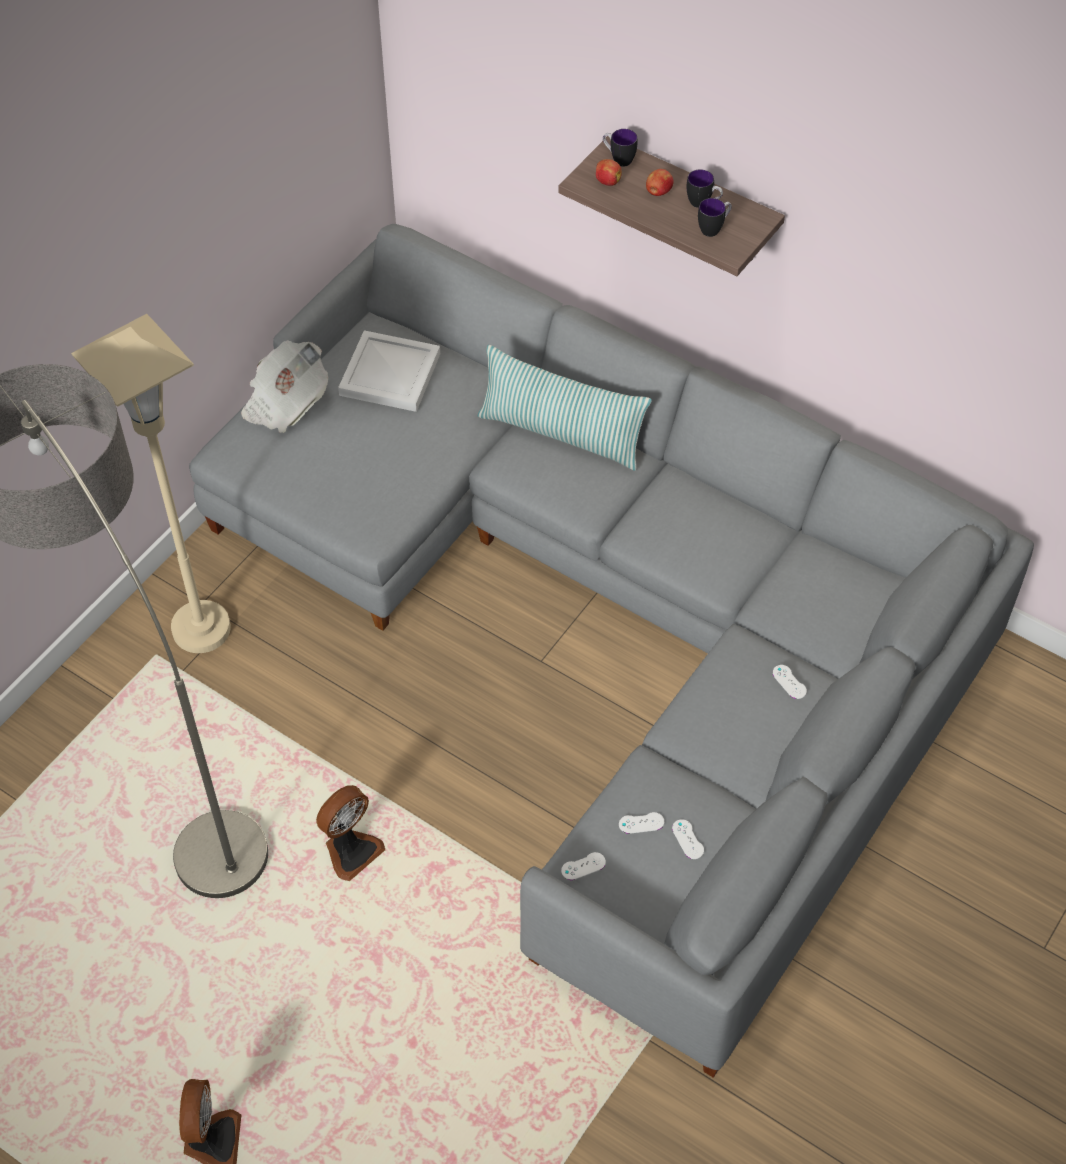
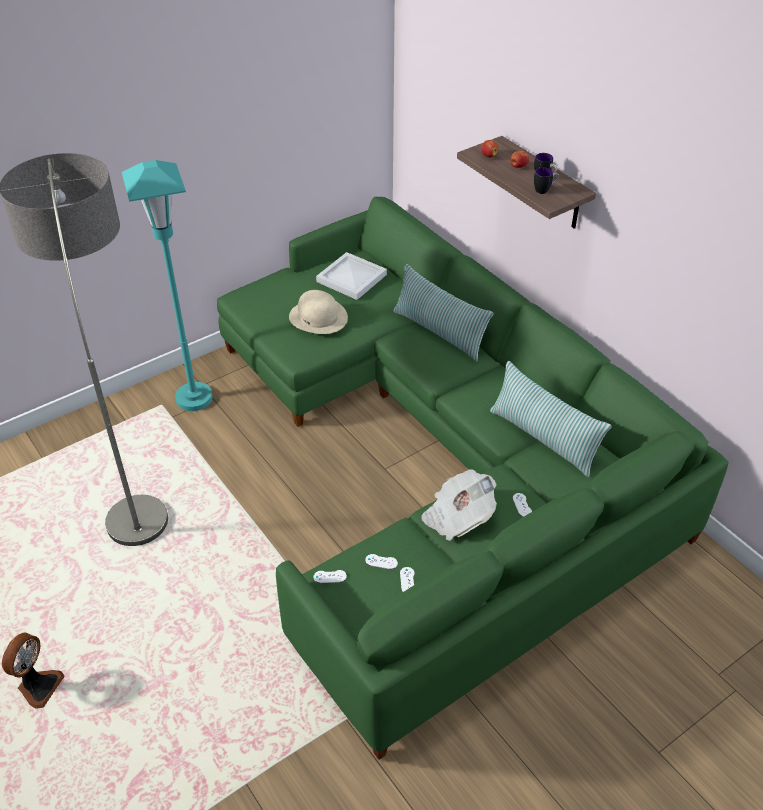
camera: 20 degrees right, 10 degrees down
beige floor lamp [71,314,231,653] -> turquoise floor lamp [122,160,213,411]
grey sofa [189,224,1034,1078] -> green sofa [217,197,729,760]
newspaper [241,340,328,433] -> newspaper moved to [421,469,497,541]
fan [316,785,385,881] -> none
mug [603,129,637,167] -> none
none -> beige hat [289,290,348,334]
none -> pillow [490,361,612,477]

